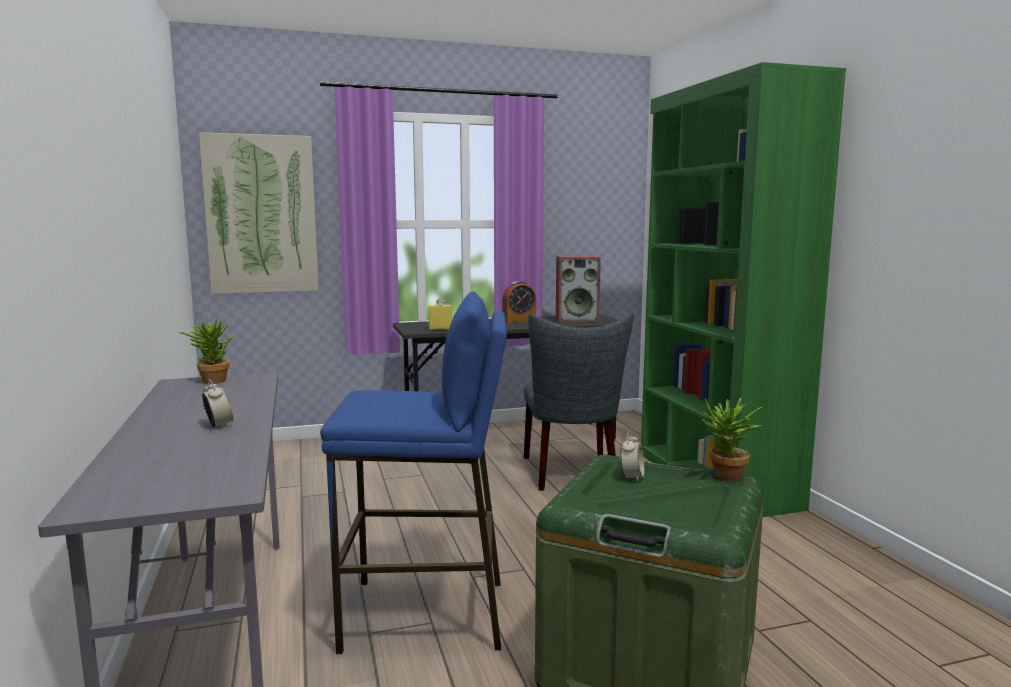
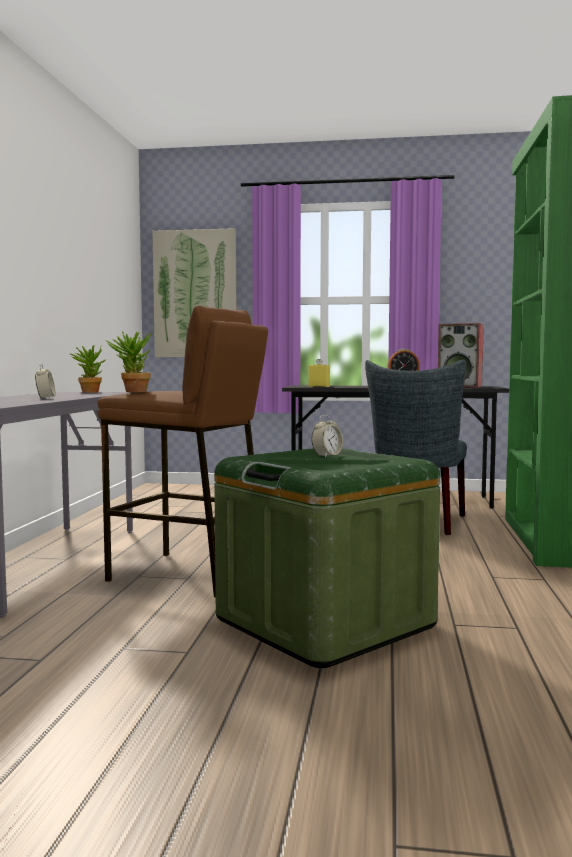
camera: 25 degrees right, 5 degrees down
blue stool [320,291,507,654] -> brown stool [97,305,268,598]
potted plant [702,398,763,481] -> potted plant moved to [105,331,151,392]

